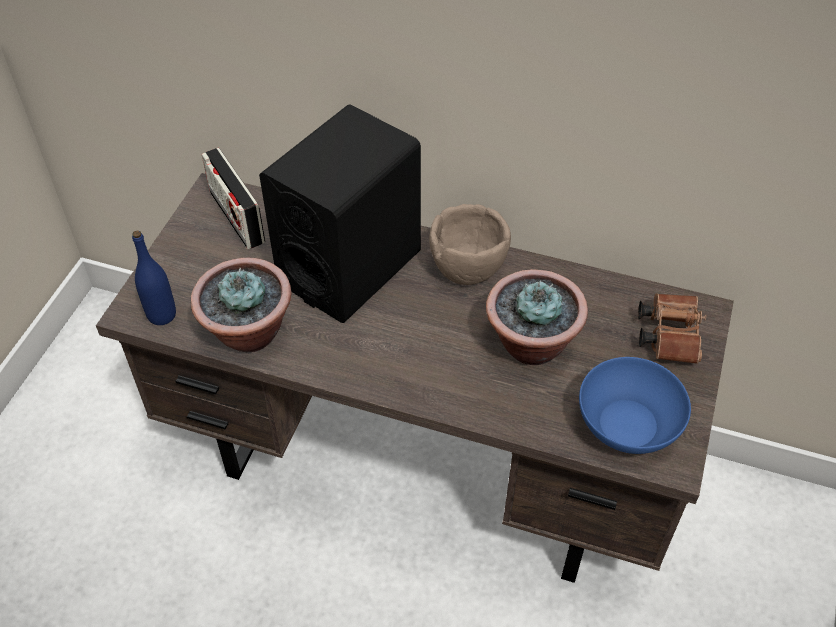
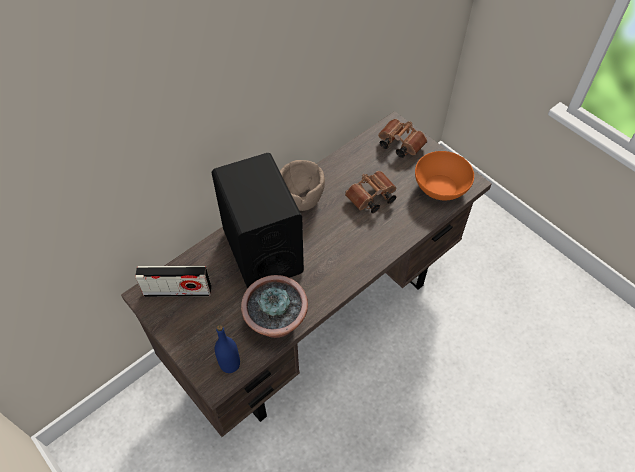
camera: 60 degrees left, 5 degrees up
potted plant [486,269,588,365] -> brown binoculars [345,171,397,213]
blue bowl [579,357,691,454] -> orange bowl [415,151,474,200]

